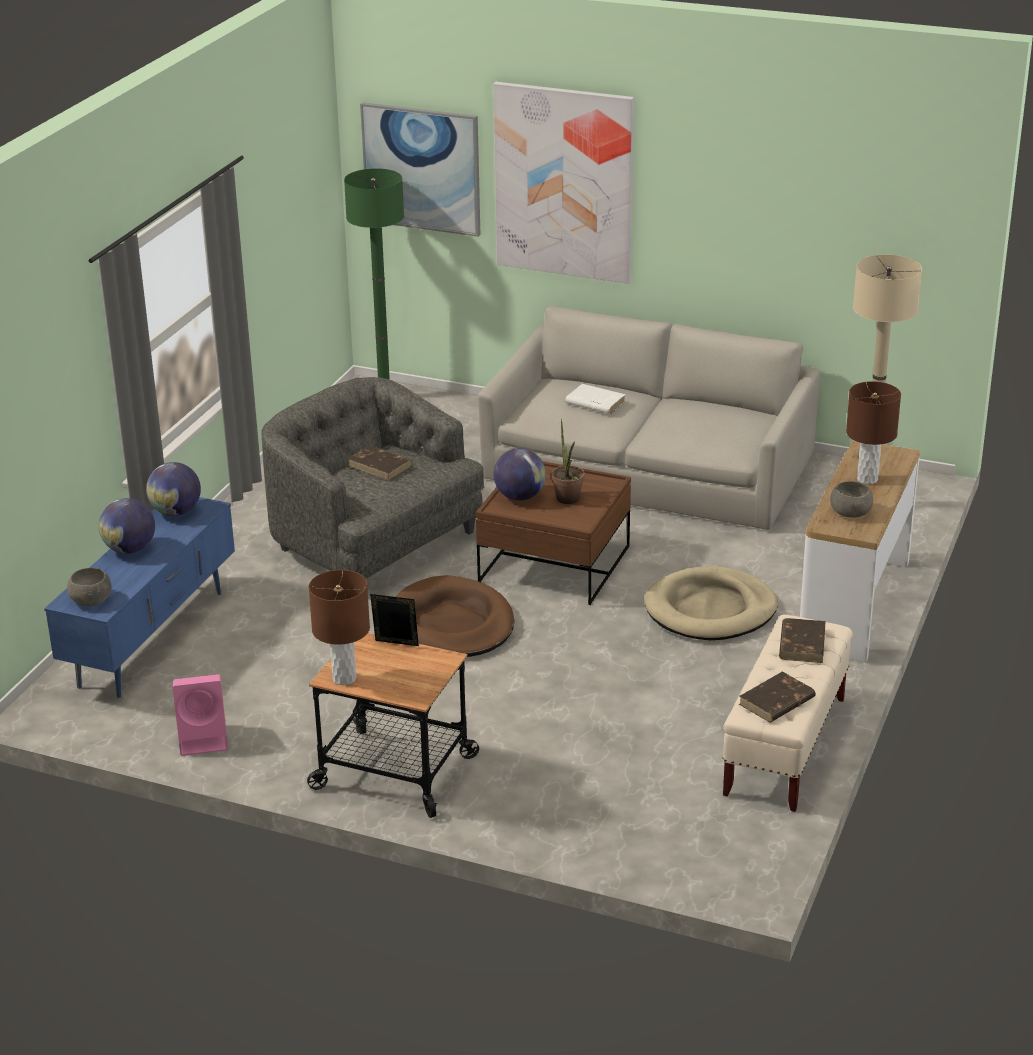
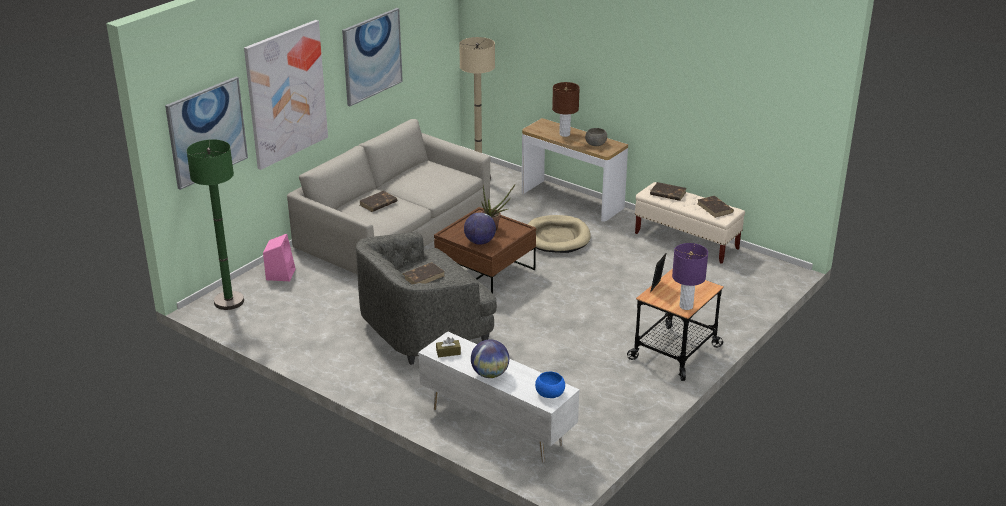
camera: 75 degrees left, 0 degrees up
blue tv stand [44,497,235,698] -> white tv stand [418,331,580,463]
grey bowl [67,568,112,607] -> blue bowl [535,372,565,398]
globe [146,462,201,516] -> brown tissue box [436,337,461,357]
pink speaker [173,674,228,756] -> pink speaker moved to [263,234,296,281]
brown table lamp [309,570,370,685] -> purple table lamp [672,243,708,310]
brown dog bed [396,575,514,657] -> none
white book [565,384,626,414] -> brown book [360,191,397,212]
none -> picture [342,8,403,106]

